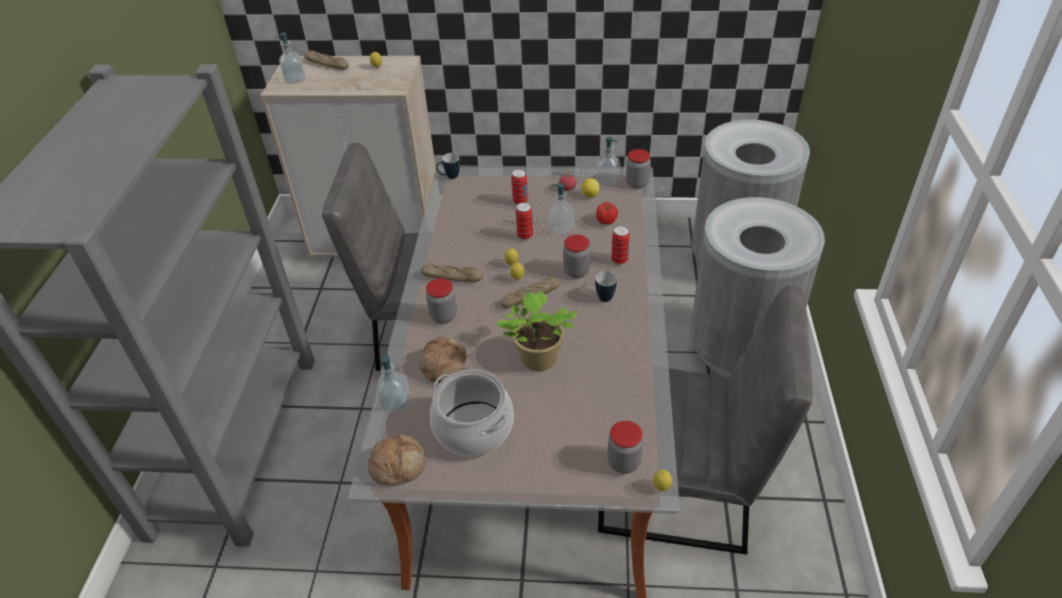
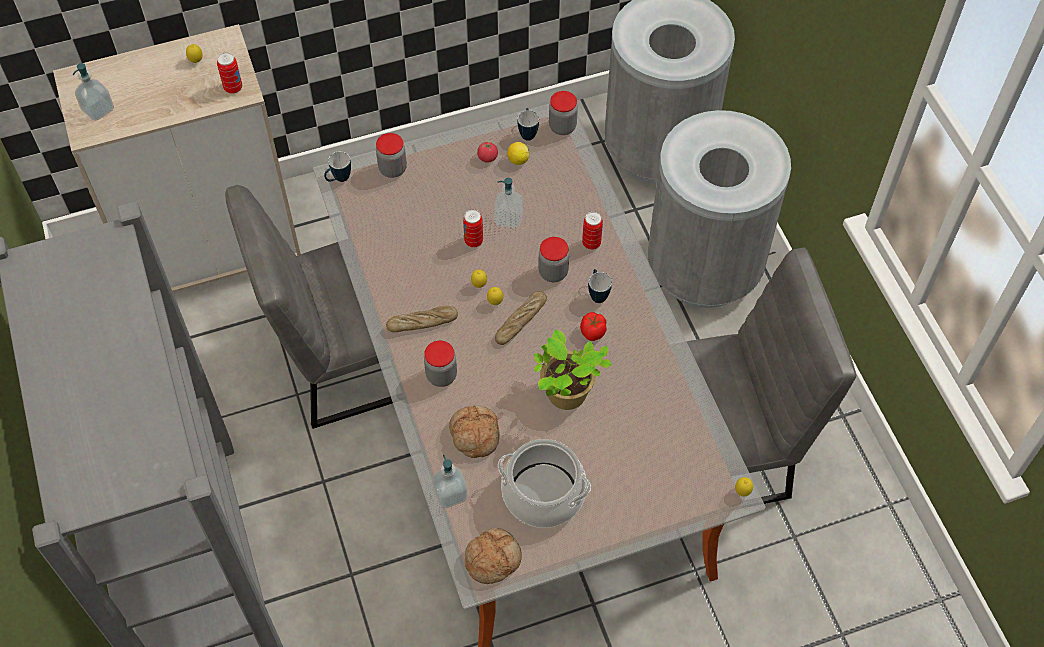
camera: 25 degrees left, 15 degrees up
bread [304,50,349,70] -> none
can [511,169,528,205] -> can moved to [217,52,242,94]
soap dispenser [596,137,620,186] -> mug [517,108,539,141]
tomato [596,202,618,225] -> tomato moved to [580,312,607,341]
jar [608,421,643,473] -> jar moved to [376,133,407,178]

